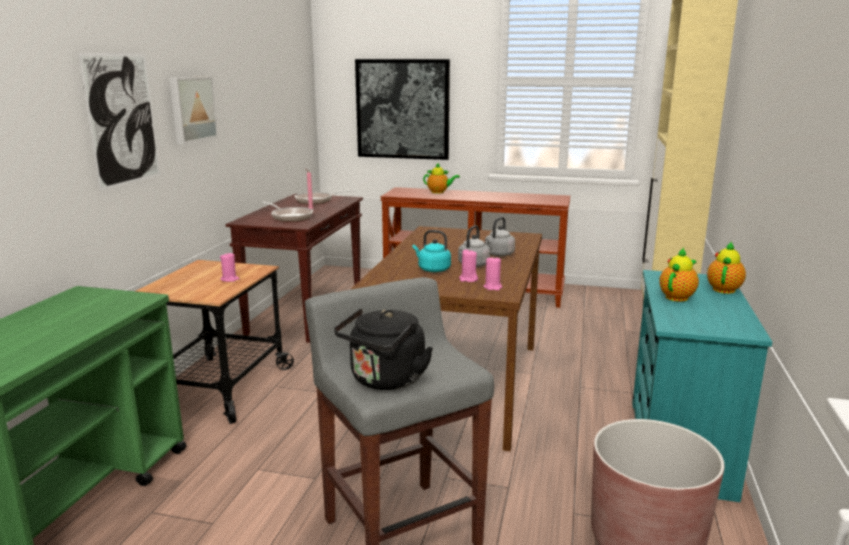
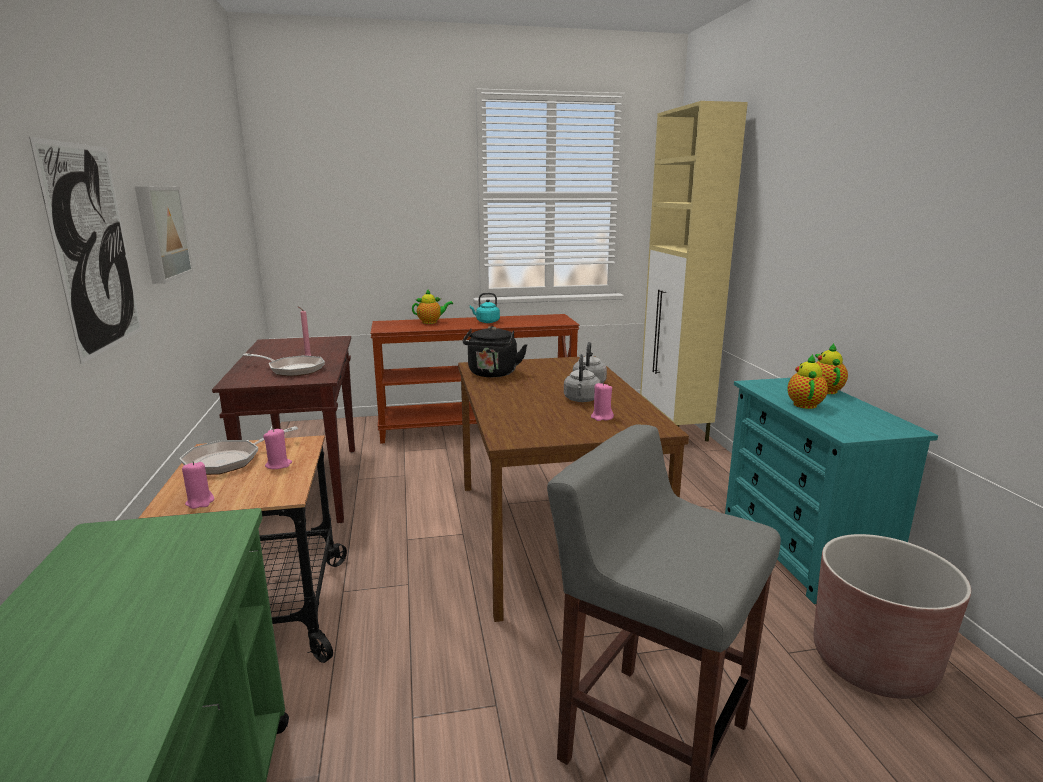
camera: 25 degrees left, 0 degrees up
frying pan [294,190,356,204] -> frying pan moved to [179,426,298,475]
black kettle [334,308,433,390] -> black kettle moved to [463,326,527,377]
picture [355,59,450,160] -> none
turquoise kettle [412,230,451,272] -> turquoise kettle moved to [470,293,500,323]
pink candle [483,257,502,291] -> pink candle moved to [182,461,214,509]

